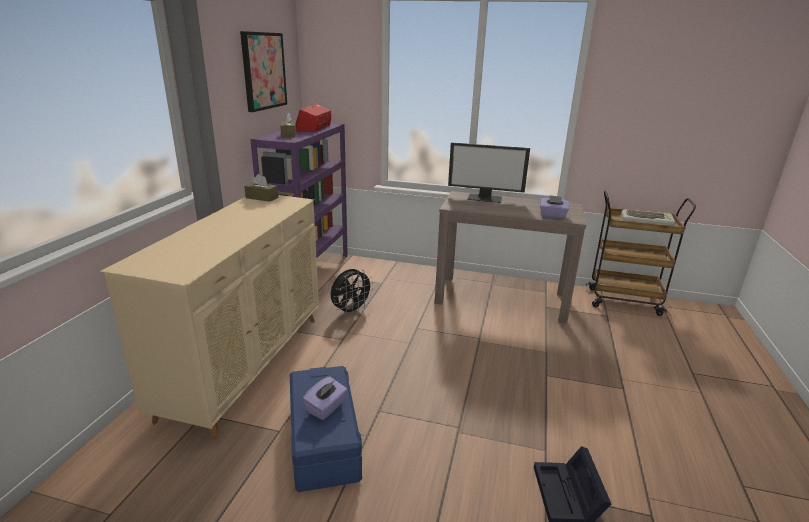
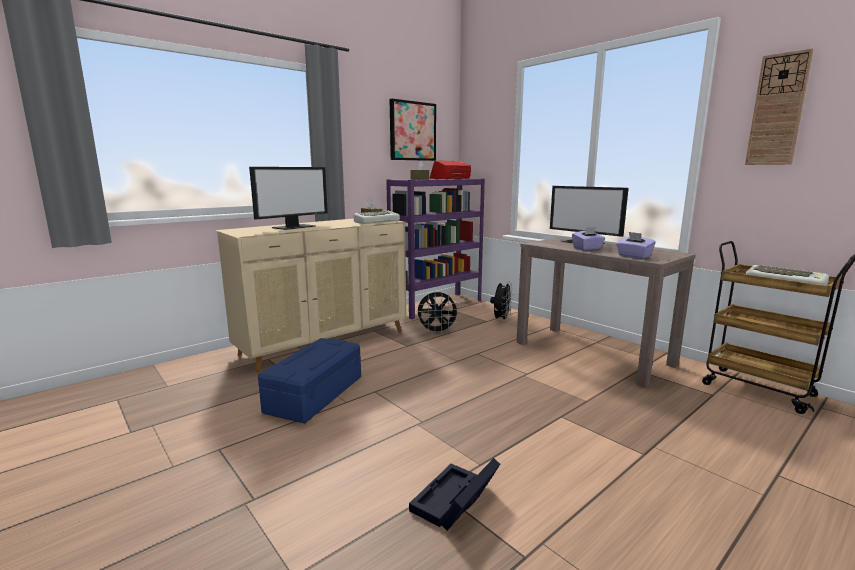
camera: 35 degrees right, 10 degrees down
purple tissue box [303,376,347,420] -> purple tissue box moved to [572,227,605,250]
none -> monitor [249,167,328,230]
none -> keyboard [354,211,400,224]
none -> black fan [490,281,513,322]
none -> wall clock [745,48,814,165]

